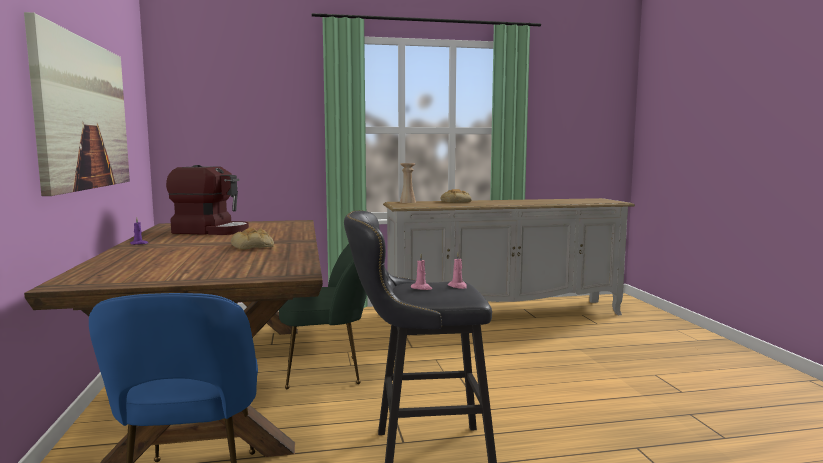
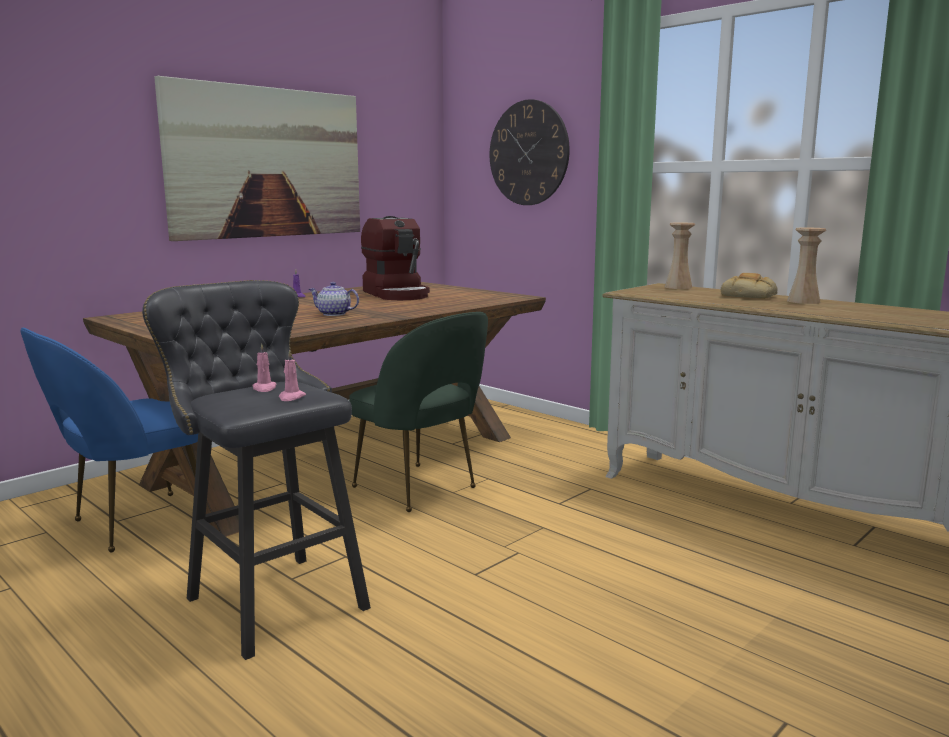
camera: 55 degrees right, 5 degrees up
bread [231,228,274,250] -> teapot [309,282,359,316]
none -> wall clock [490,99,570,205]
none -> beige vase [787,228,826,304]

